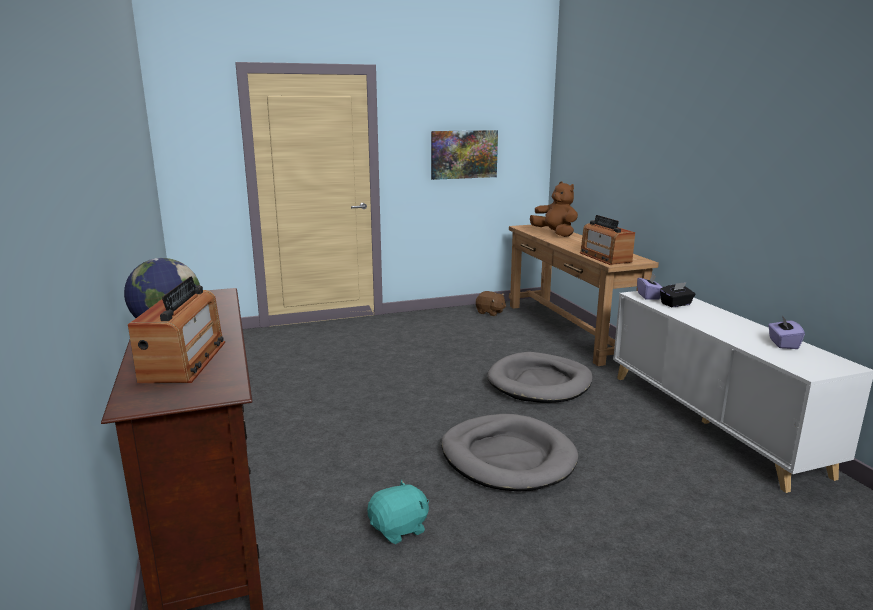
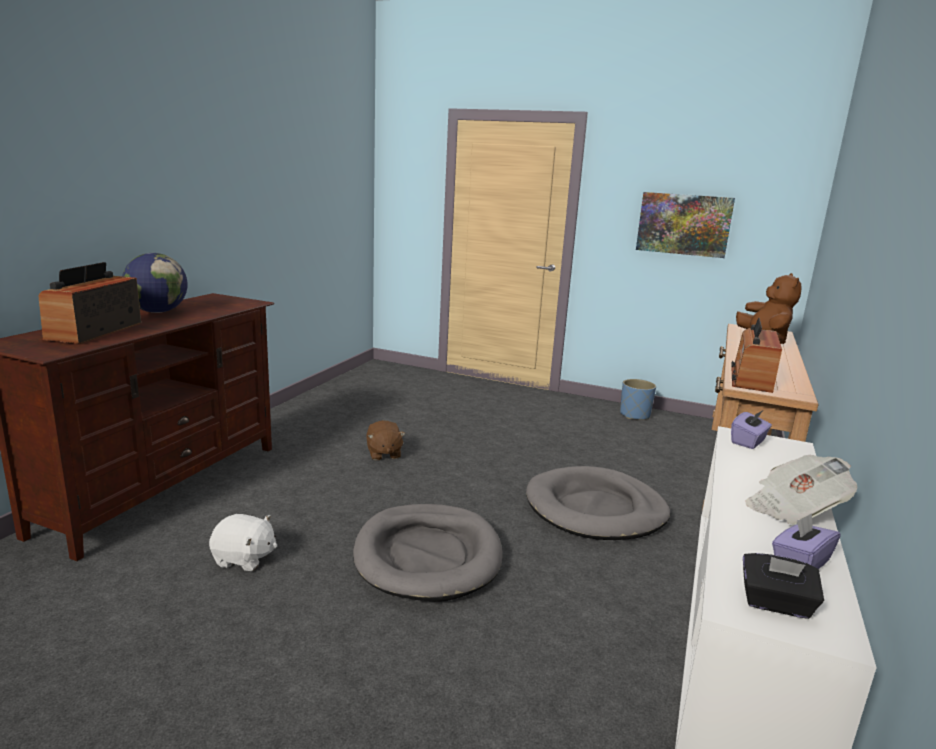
camera: 40 degrees right, 0 degrees up
radio [128,277,225,383] -> radio turned 150 degrees clockwise [39,262,141,344]
turquoise plush toy [368,480,429,544] -> white plush toy [209,514,277,571]
brown plush toy [476,291,506,316] -> brown plush toy moved to [366,420,405,460]
black tissue box [660,282,695,307] -> black tissue box moved to [743,553,824,619]
none -> blue planter [620,379,656,420]
none -> newspaper [745,455,857,525]

